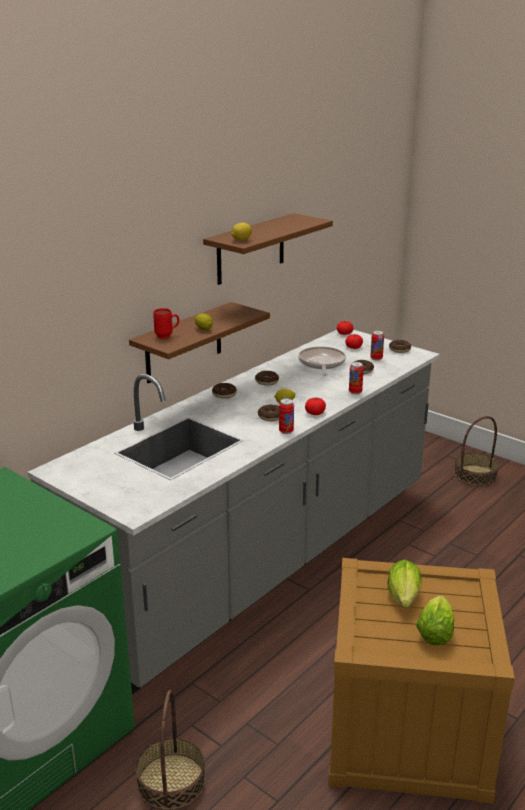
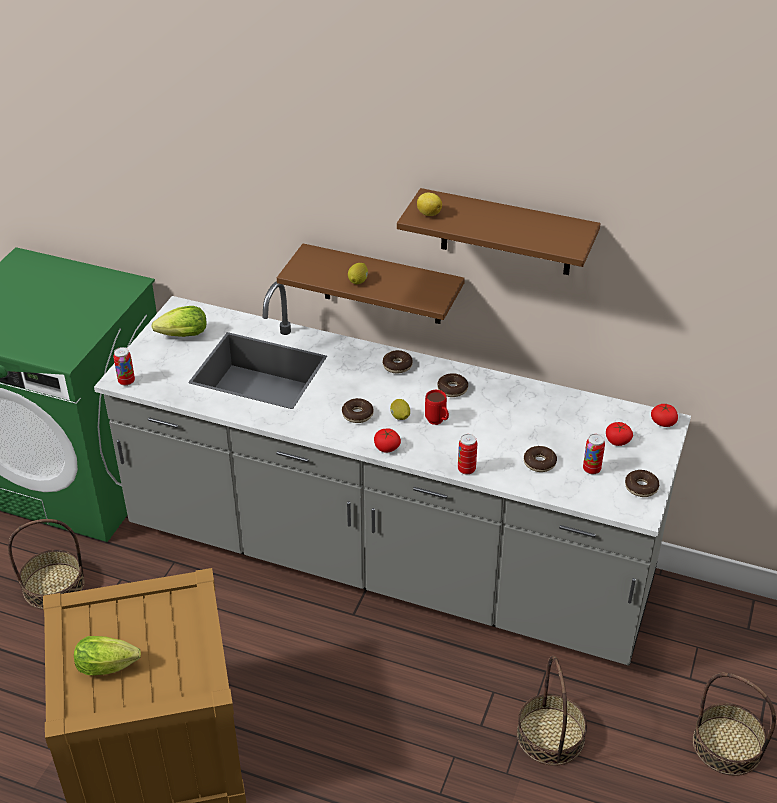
camera: 70 degrees right, 15 degrees up
red mug [153,308,179,339] -> red mug moved to [425,390,449,425]
can [279,398,294,434] -> can moved to [113,347,135,386]
frying pan [298,346,346,376] -> none
lettuce [387,560,422,608] -> lettuce moved to [152,306,207,337]
none -> basket [516,656,587,766]

